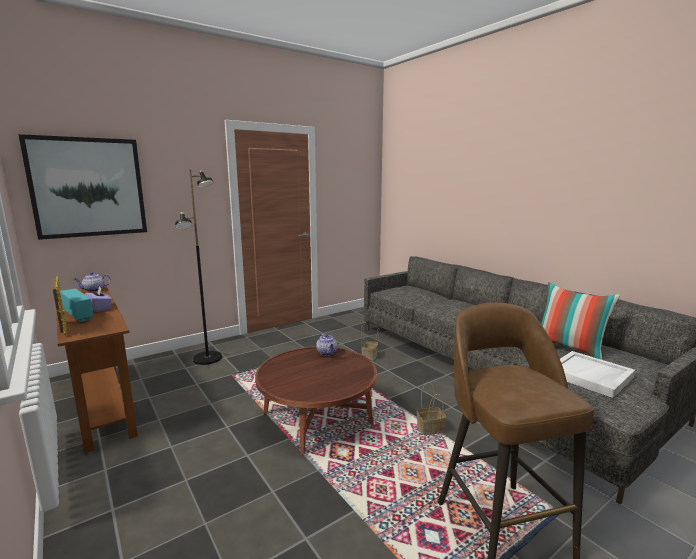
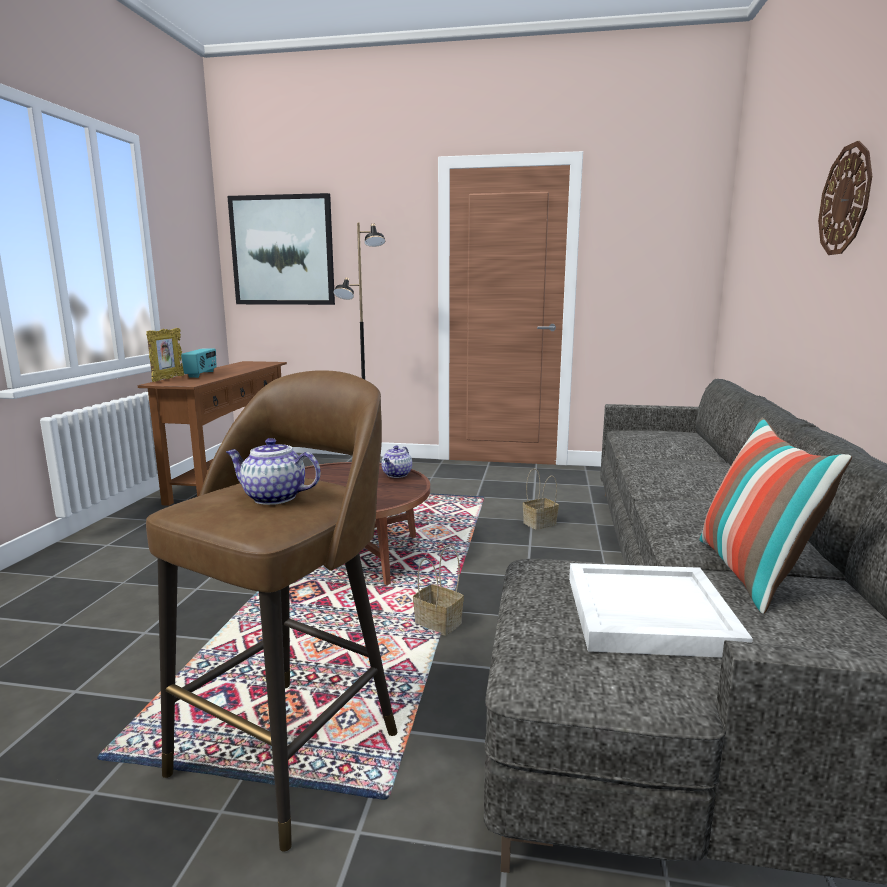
camera: 45 degrees right, 0 degrees up
teapot [74,272,111,292] -> teapot moved to [226,438,321,505]
purple tissue box [85,287,112,312] -> none
none -> wall clock [818,141,872,255]

